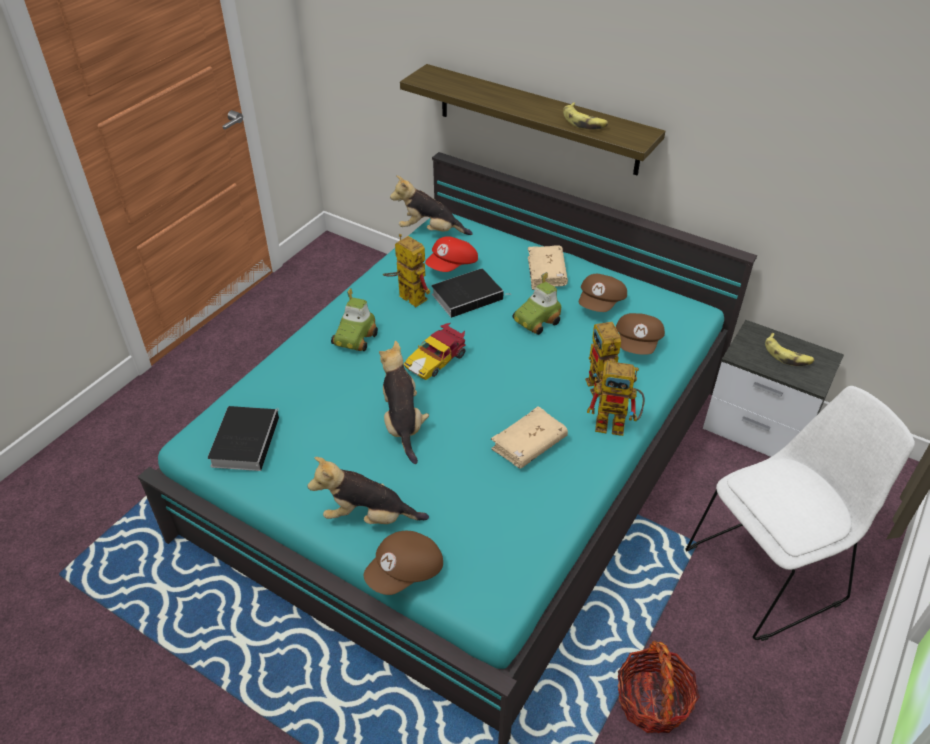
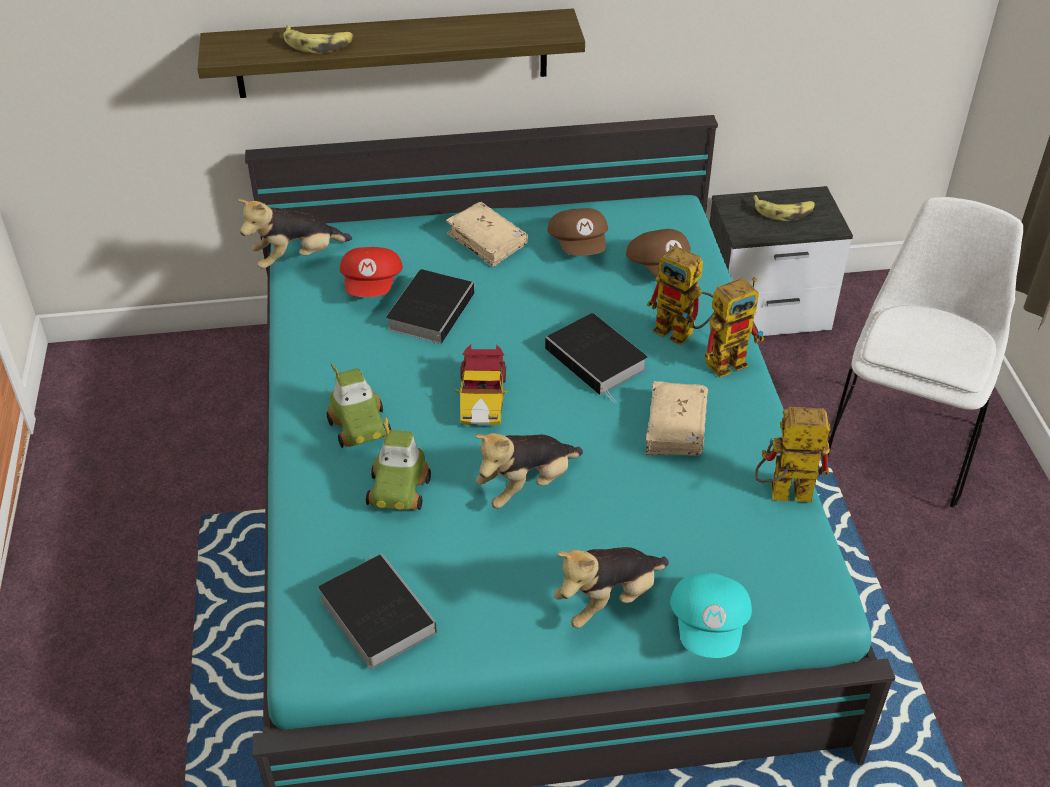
camera: 40 degrees left, 0 degrees up
brown cap [364,531,443,595] -> turquoise cap [670,573,752,658]
plush toy [379,341,429,464] -> plush toy turned 75 degrees counterclockwise [475,433,583,509]
toy robot [383,234,430,307] -> toy robot moved to [755,407,831,503]
toy car [512,272,561,335] -> toy car moved to [366,417,431,510]
banana [563,102,608,130] -> banana moved to [283,25,353,53]
basket [618,641,700,733] -> none
none -> book [545,313,647,403]

